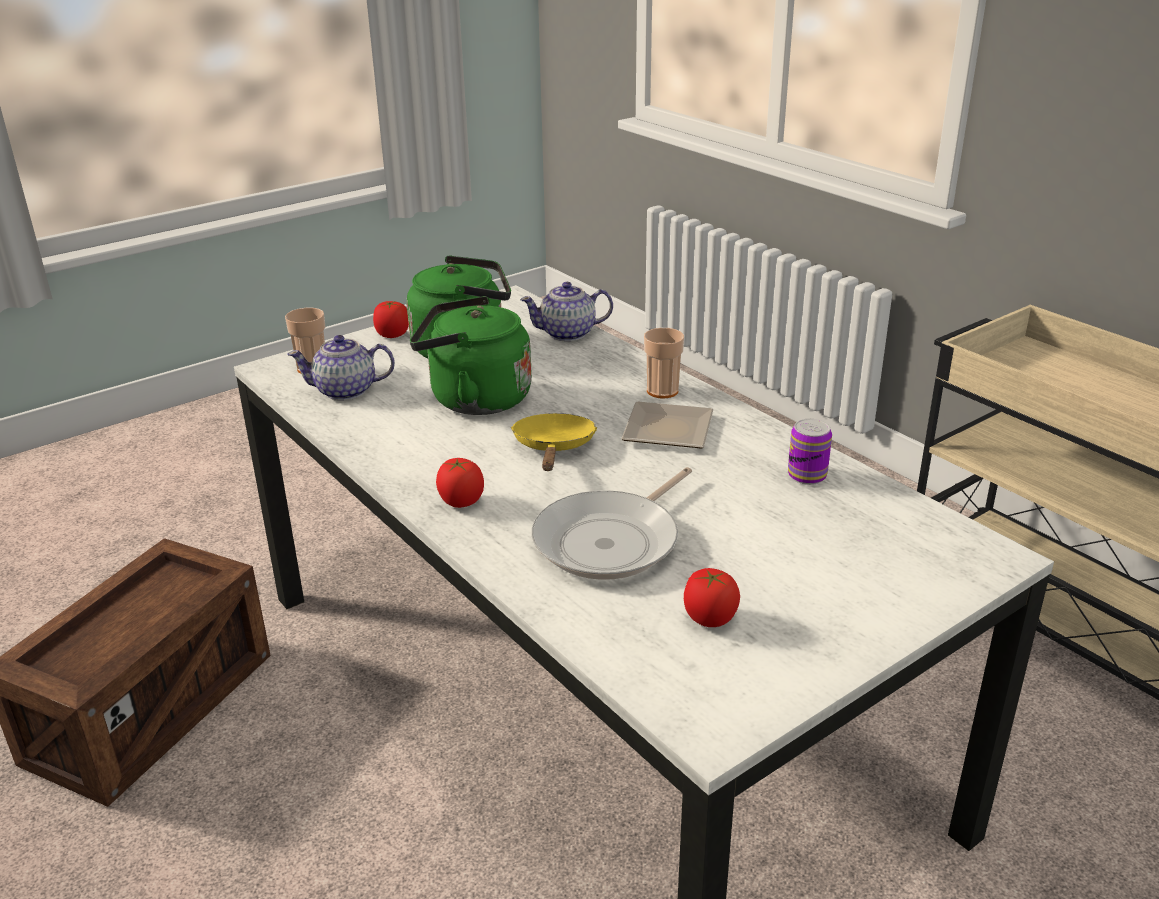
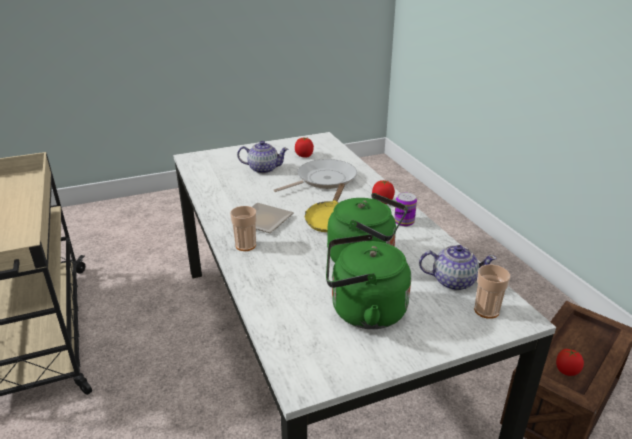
camera: 165 degrees left, 0 degrees up
tomato [373,301,409,338] -> tomato moved to [556,348,584,376]
teapot [520,282,613,341] -> teapot moved to [237,141,289,174]
can [788,419,832,485] -> can moved to [394,192,417,227]

